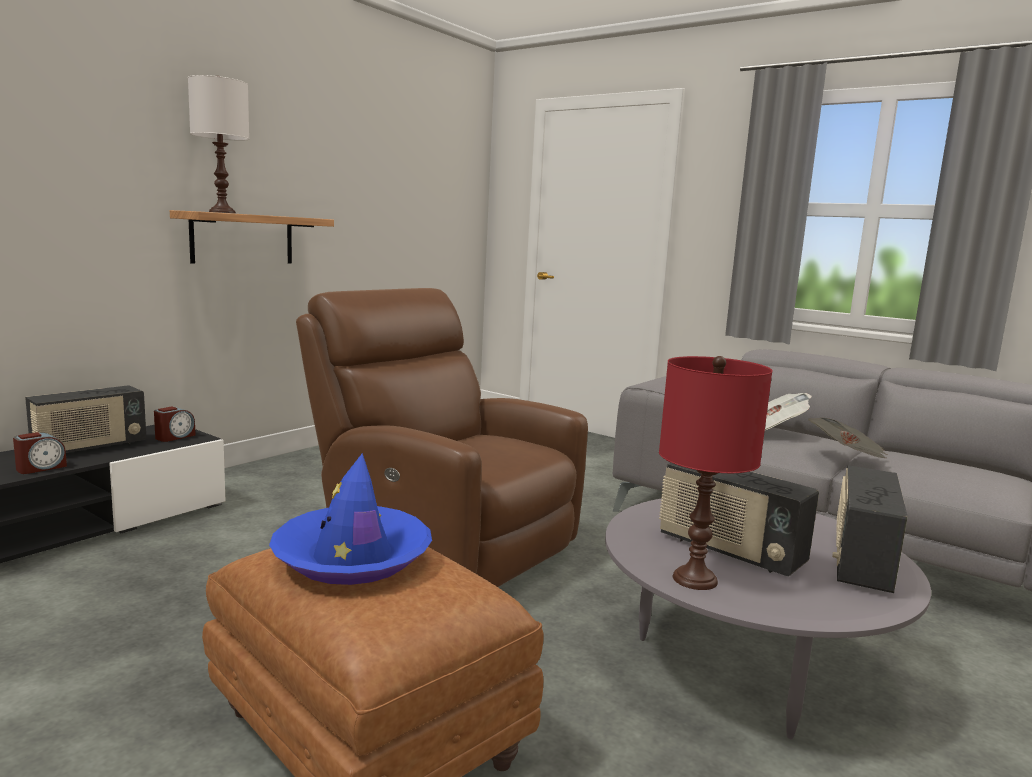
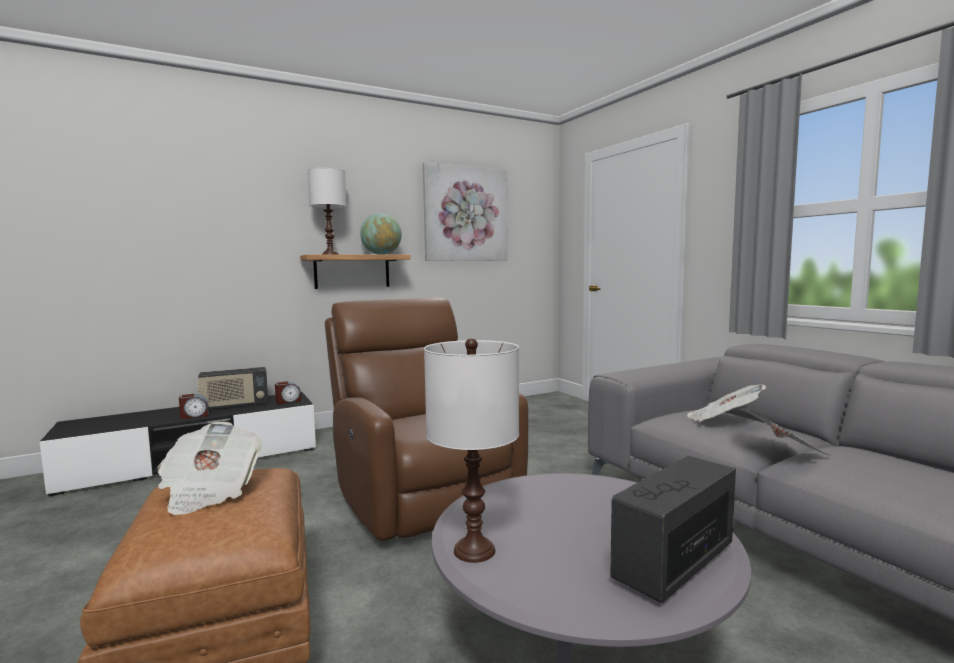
camera: 25 degrees right, 5 degrees down
blue hat [269,453,432,585] -> newspaper [157,422,262,515]
red table lamp [659,356,772,590] -> white table lamp [424,338,519,563]
radio [659,463,819,576] -> none
none -> globe [360,213,402,255]
none -> picture [423,162,508,261]

